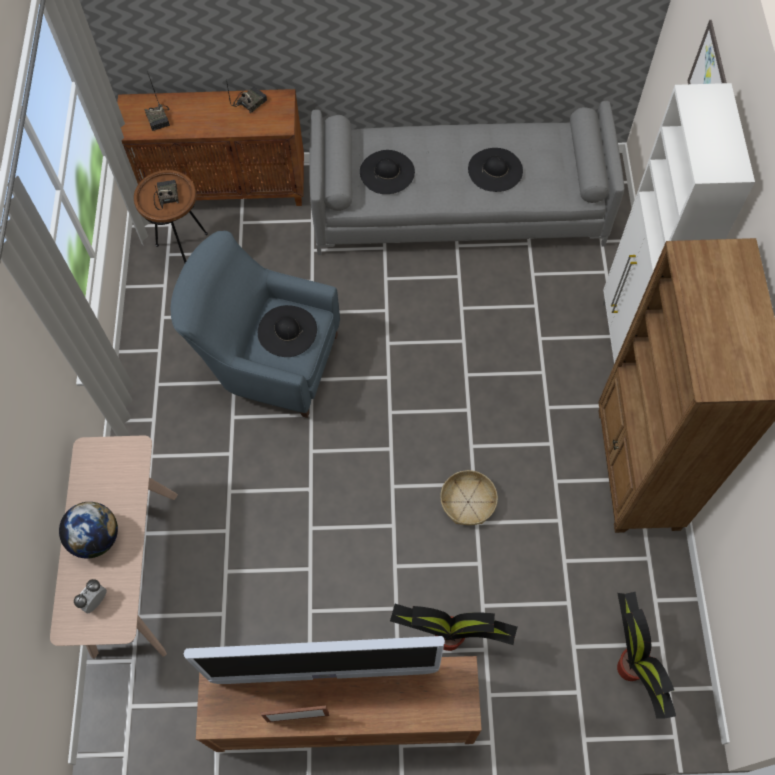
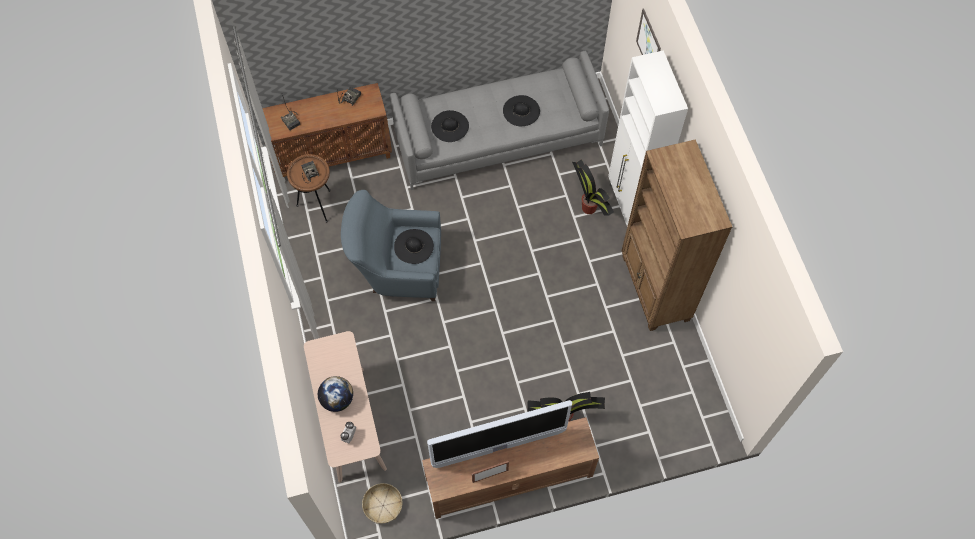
camera: 15 degrees left, 0 degrees up
basket [440,470,498,525] -> basket moved to [362,483,402,523]
potted plant [617,592,676,718] -> potted plant moved to [572,159,614,216]

